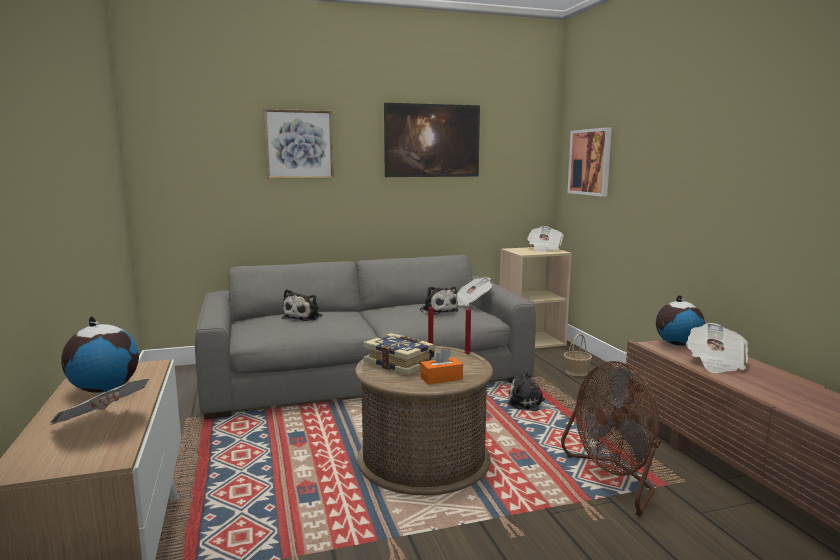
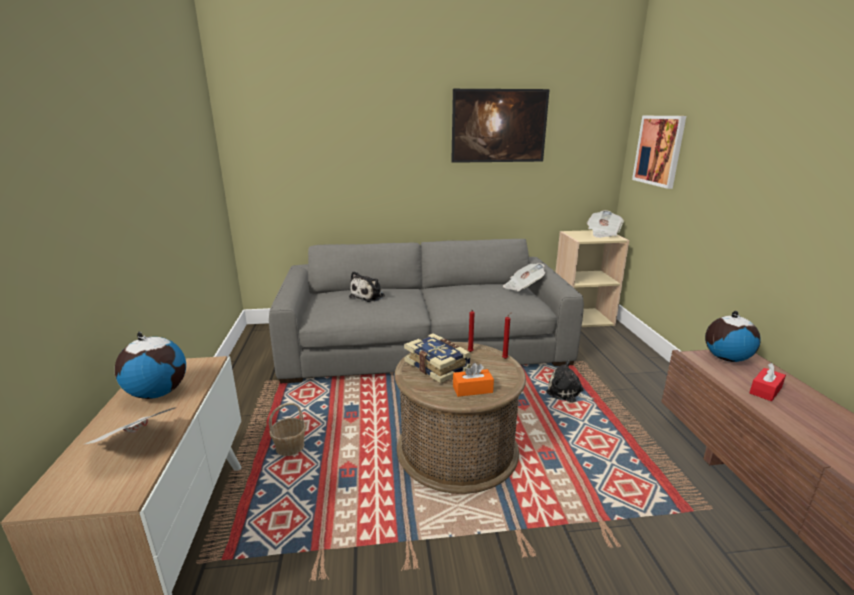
camera: 10 degrees right, 10 degrees up
picture [263,109,334,179] -> none
plush toy [420,286,458,315] -> none
brown fan [561,361,661,516] -> none
basket [564,334,592,376] -> basket moved to [269,403,306,456]
newspaper [686,323,748,373] -> red tissue box [749,363,786,401]

